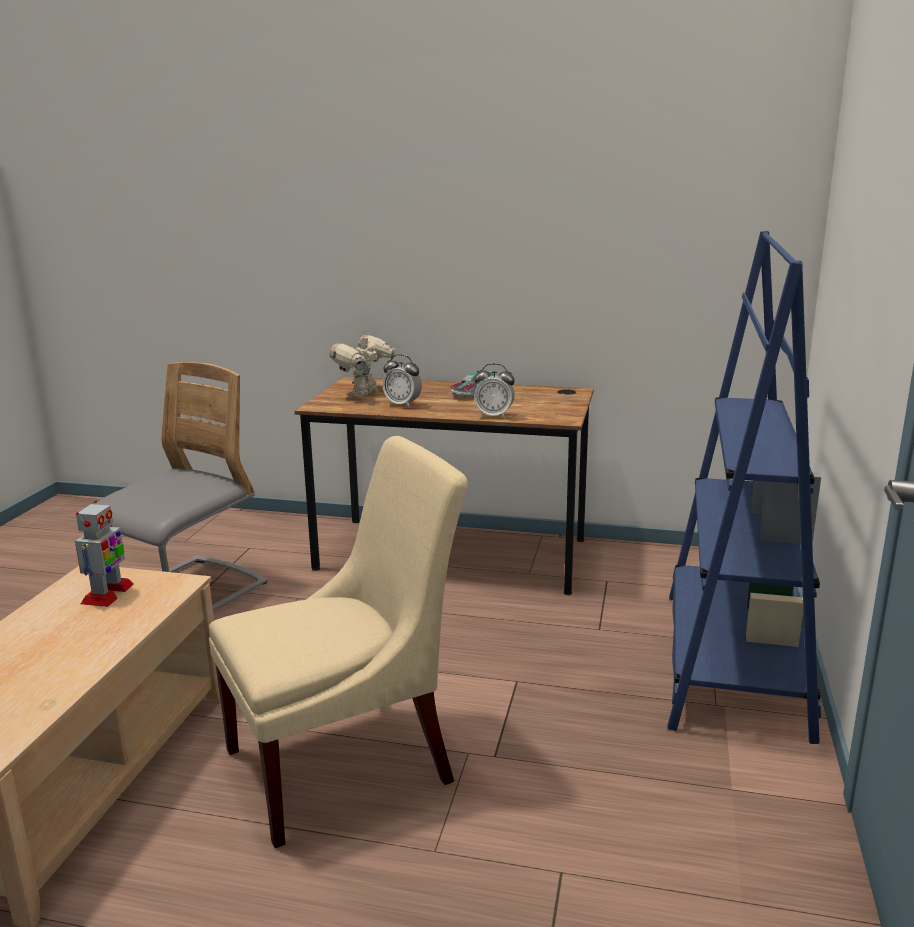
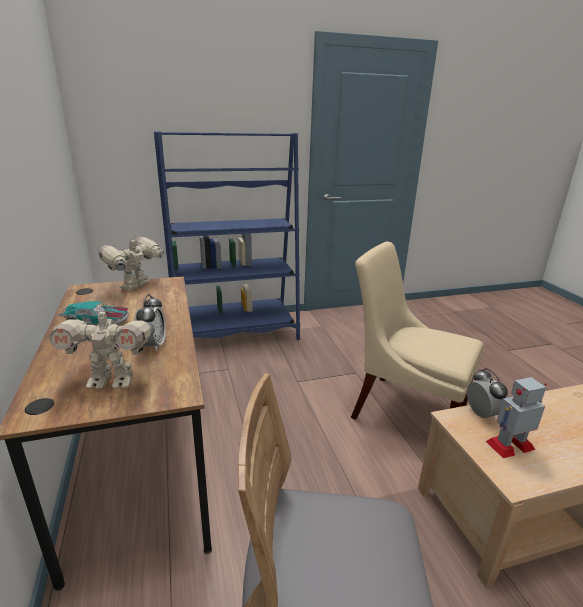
camera: 120 degrees left, 5 degrees up
alarm clock [474,363,515,419] -> alarm clock moved to [467,368,508,420]
none -> toy robot [99,236,164,291]

